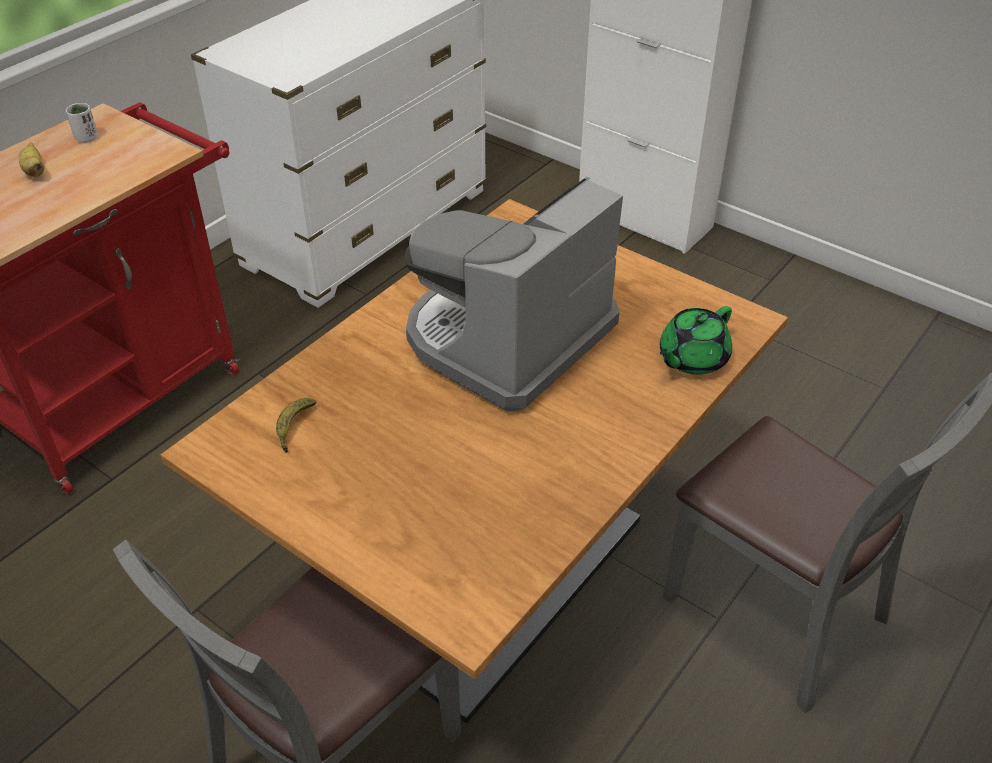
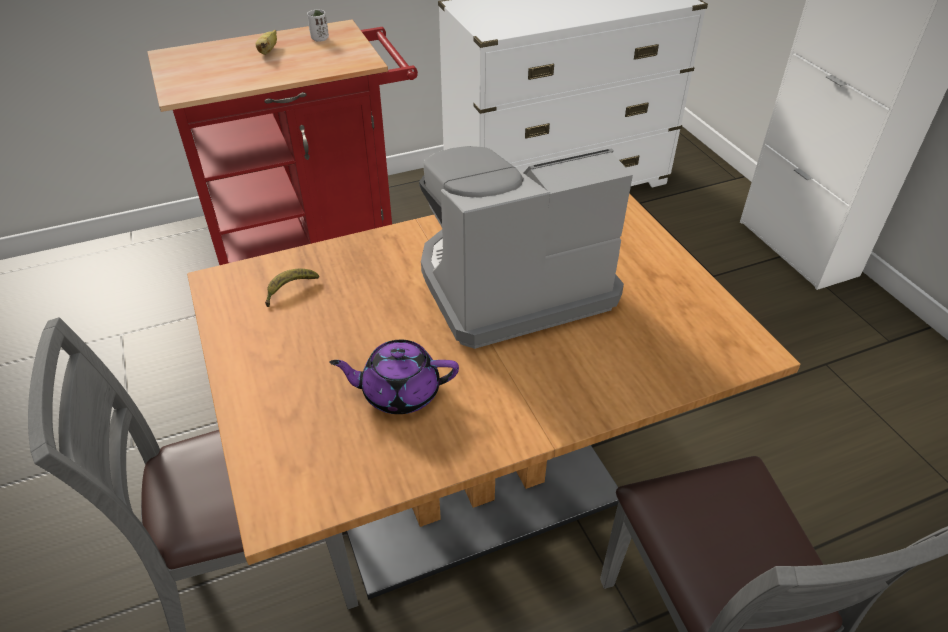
camera: 30 degrees right, 0 degrees up
green teapot [660,306,732,375] -> none
none -> purple teapot [329,340,459,414]

